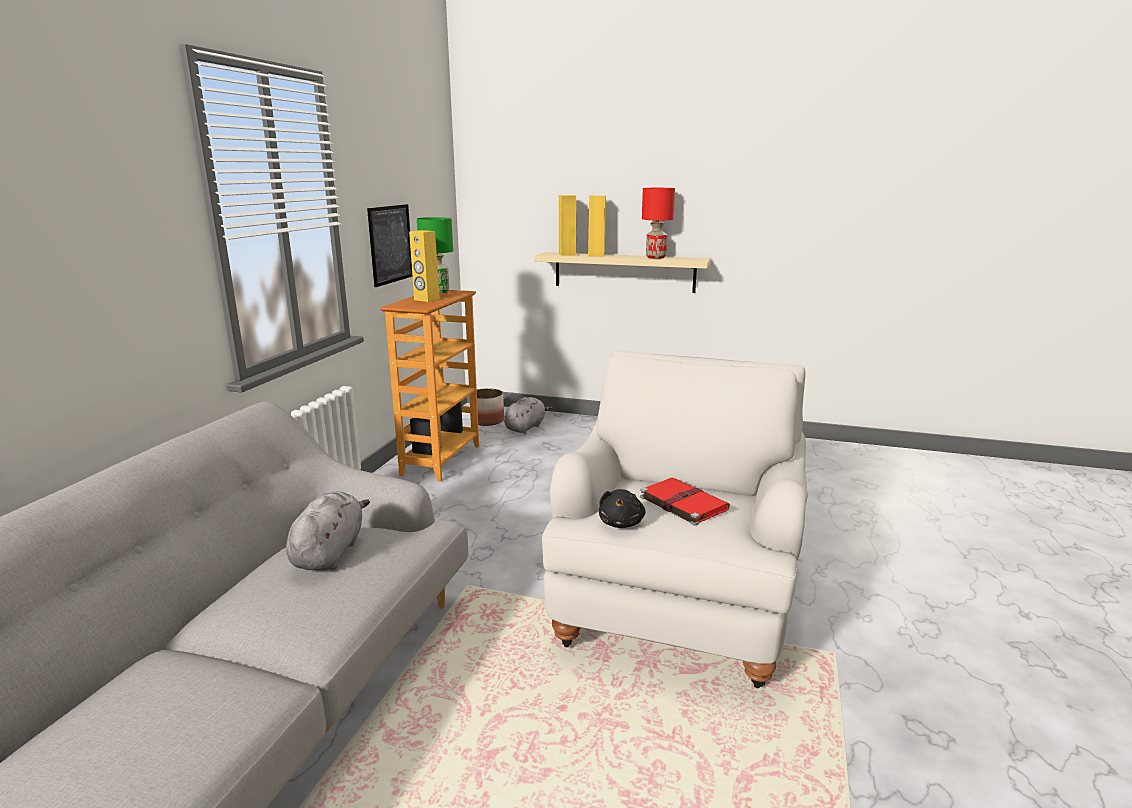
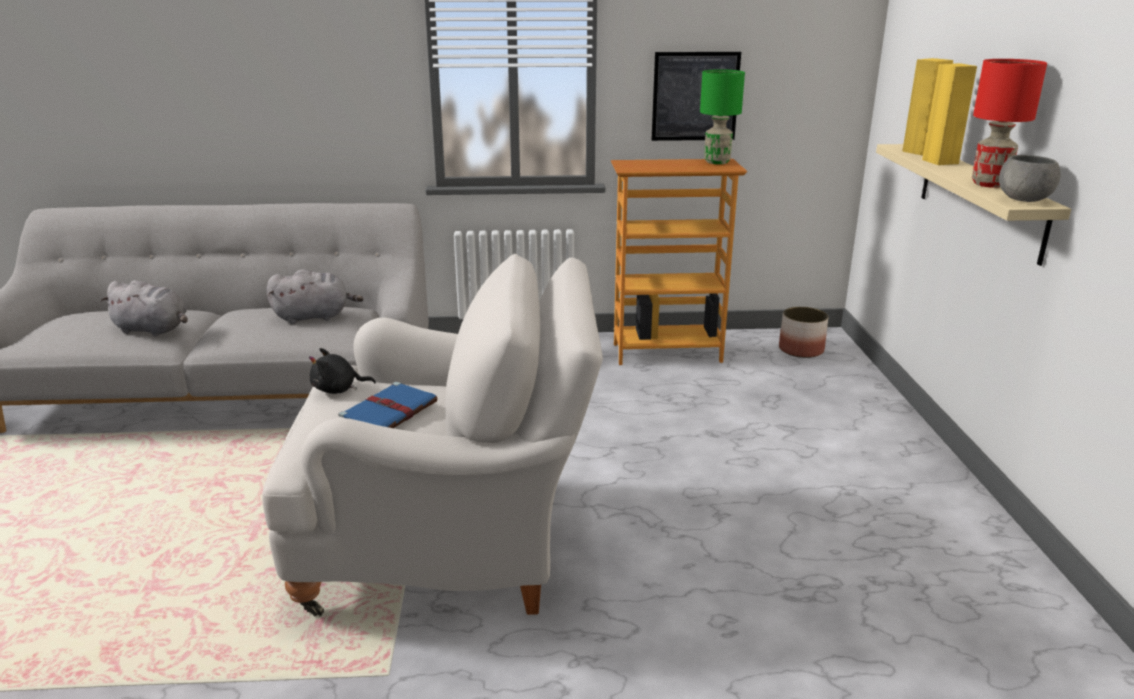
camera: 70 degrees right, 5 degrees up
yellow speaker [409,230,440,302] -> none
grey plush toy [504,397,552,434] -> grey plush toy moved to [101,280,188,336]
red book [640,478,730,526] -> blue book [338,382,438,428]
none -> grey bowl [999,155,1061,202]

